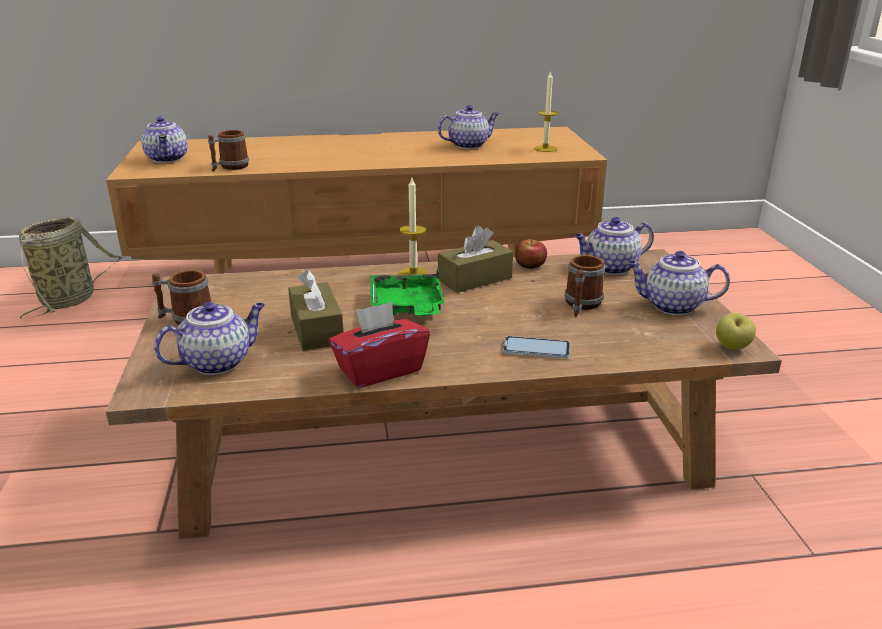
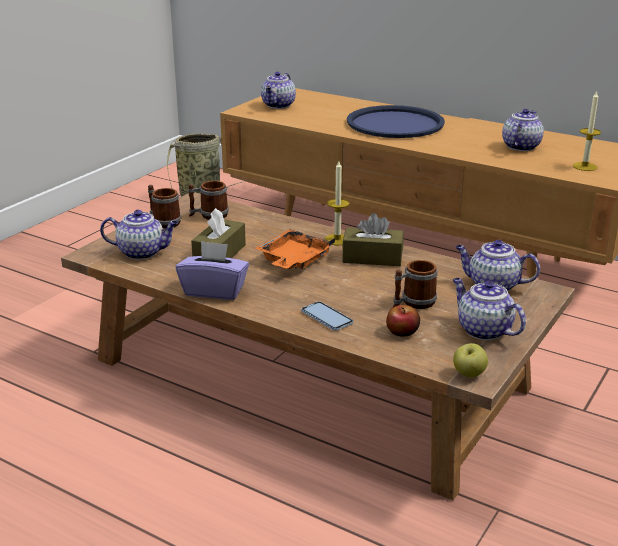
camera: 40 degrees right, 0 degrees up
mug [208,130,249,171] -> mug moved to [188,181,229,220]
red tissue box [329,302,430,388] -> purple tissue box [176,241,249,300]
green tray [370,268,445,316] -> orange tray [255,229,335,269]
teapot [438,105,499,149] -> teapot turned 75 degrees counterclockwise [502,109,544,151]
apple [515,239,547,269] -> apple moved to [386,305,420,337]
none -> blue tray [347,105,445,138]

